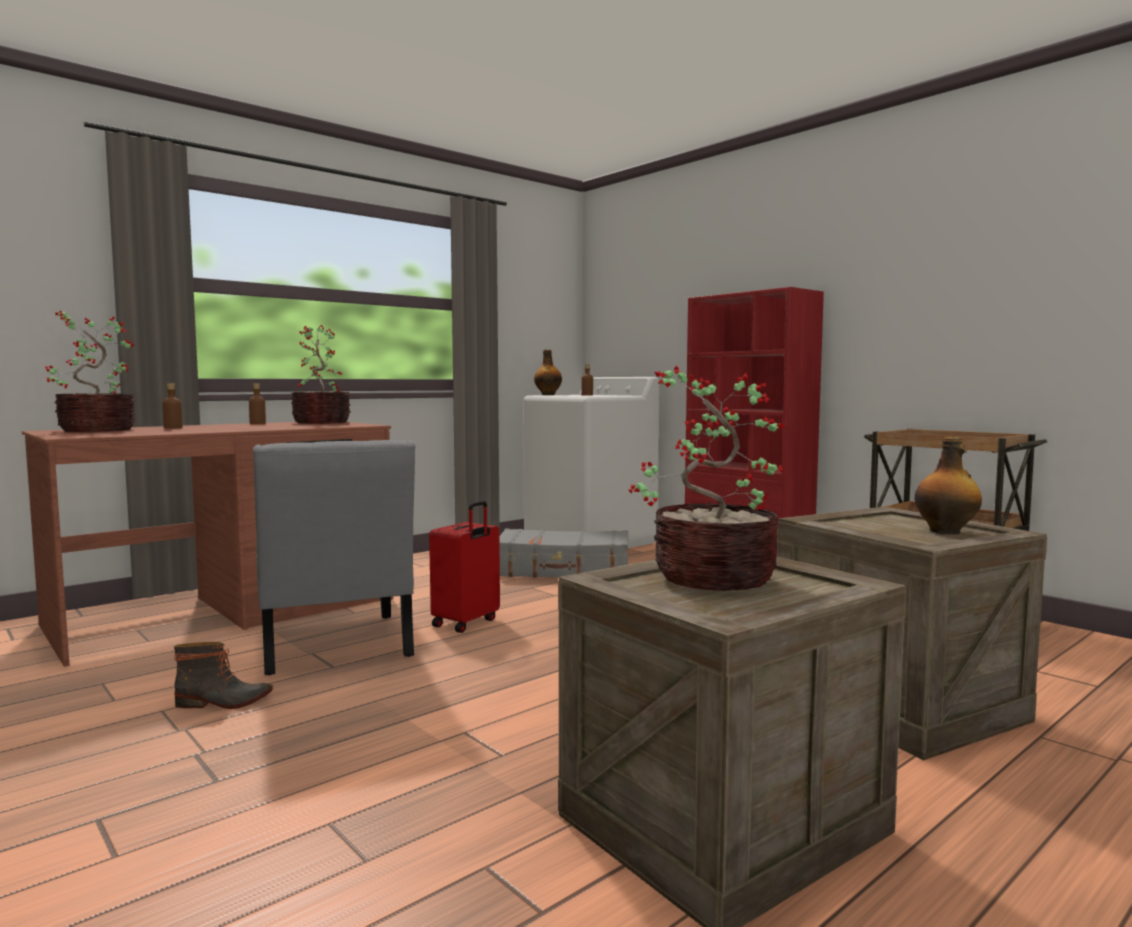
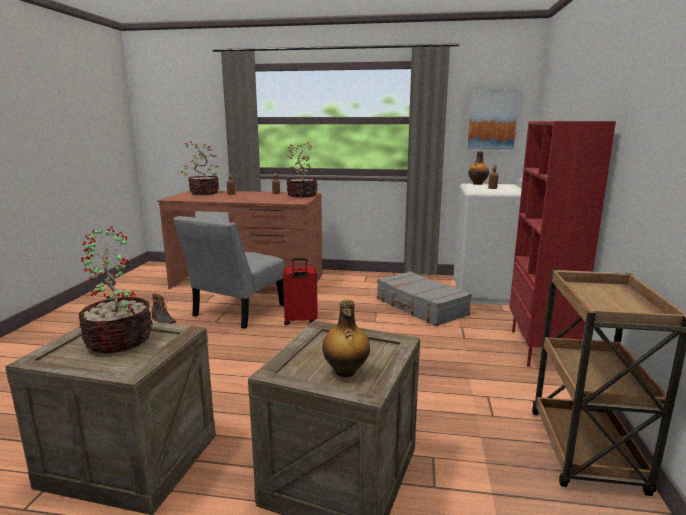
camera: 50 degrees right, 10 degrees up
none -> picture [466,89,521,151]

